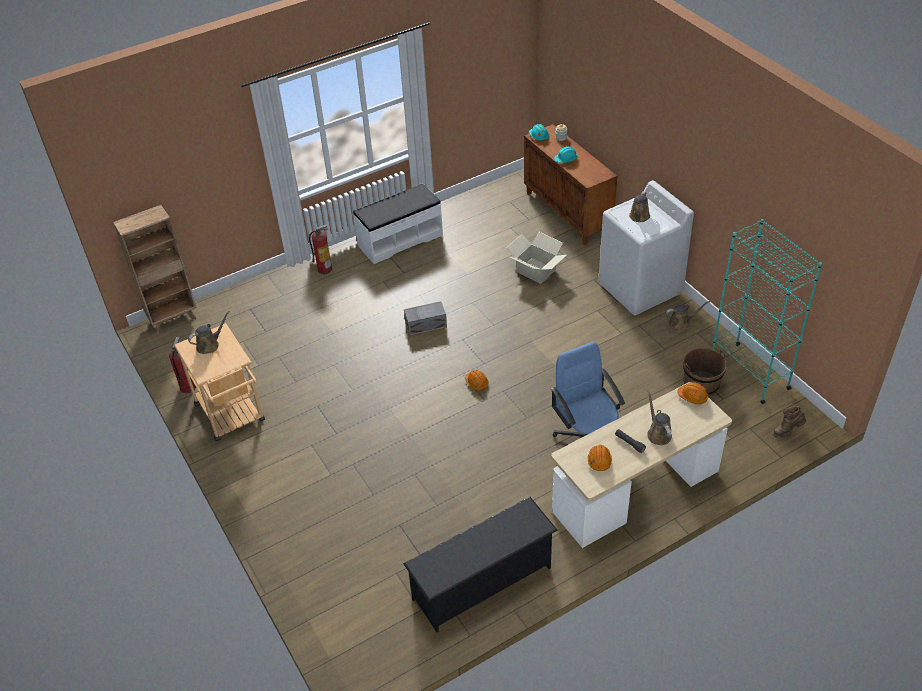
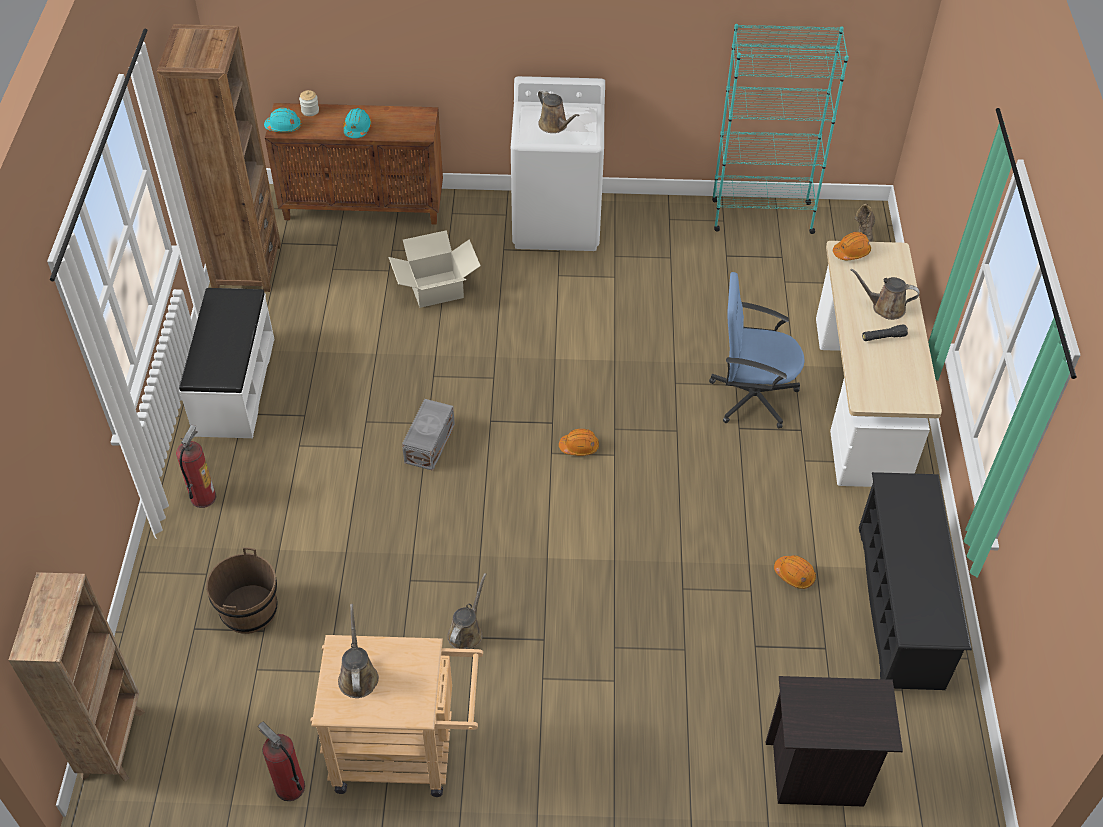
camera: 60 degrees left, 5 degrees up
orange hard hat [588,445,612,471] -> orange hard hat moved to [774,555,816,589]
brown watering can [666,301,710,331] -> brown watering can moved to [447,573,486,649]
brown bucket [683,348,727,397] -> brown bucket moved to [206,547,278,634]
none -> brown bookcase [157,24,281,292]
none -> black nightstand [766,676,903,807]

